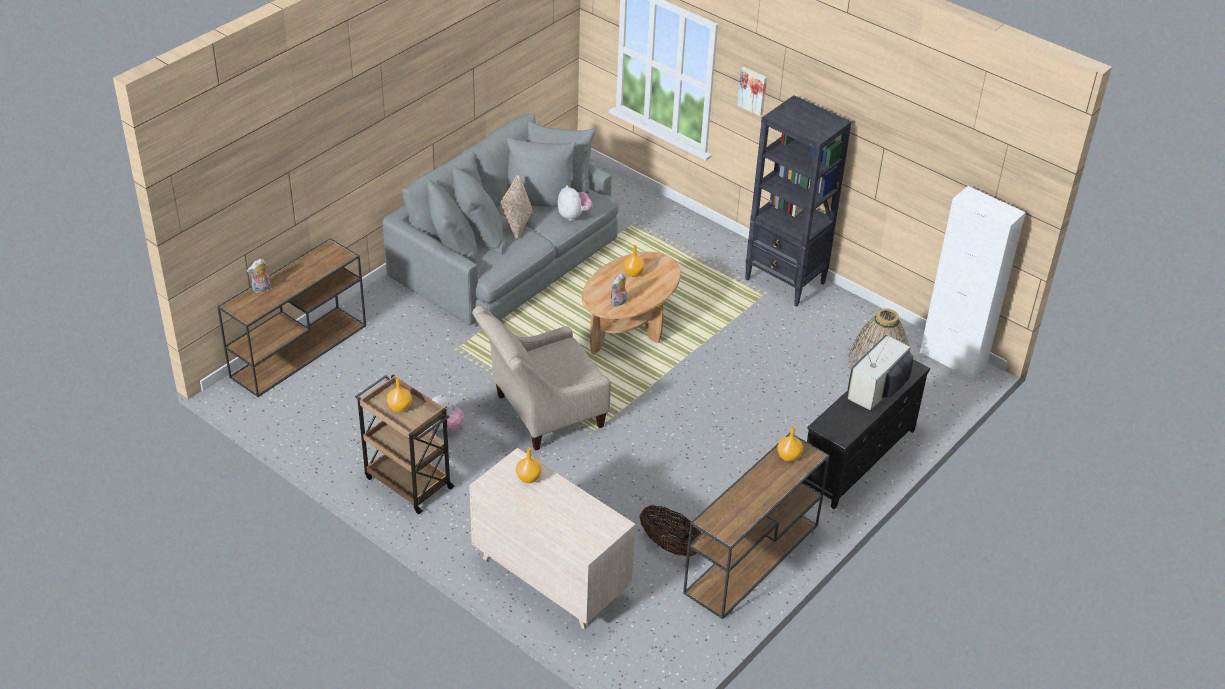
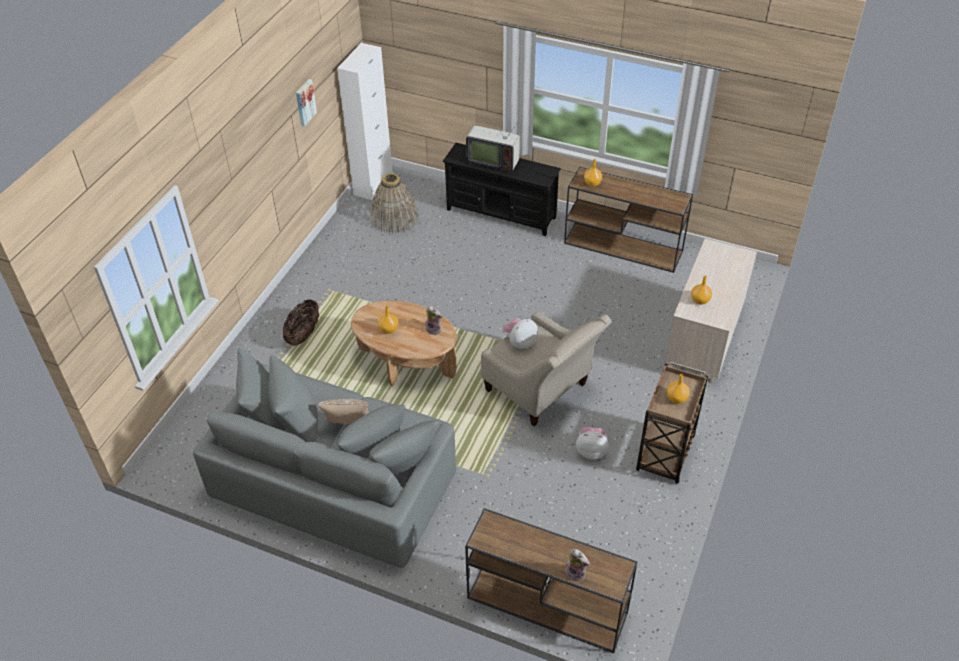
camera: 105 degrees left, 5 degrees up
plush toy [558,185,593,221] -> plush toy moved to [503,318,538,349]
basket [639,505,702,556] -> basket moved to [283,299,319,346]
picture [737,66,767,116] -> picture moved to [296,79,317,126]
black bookcase [745,95,852,306] -> none

